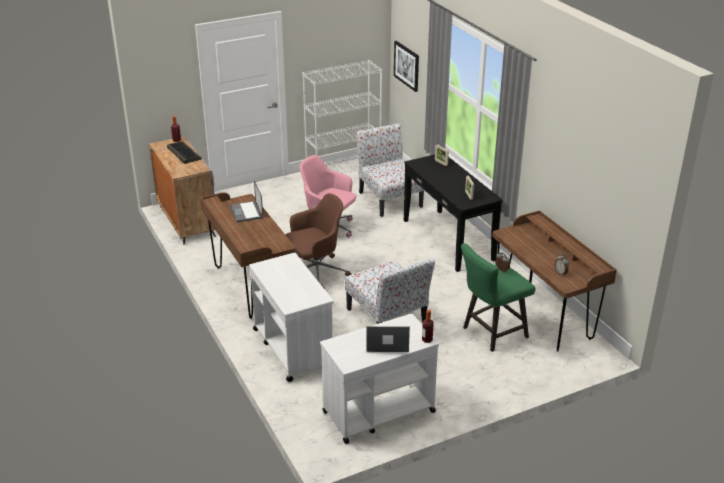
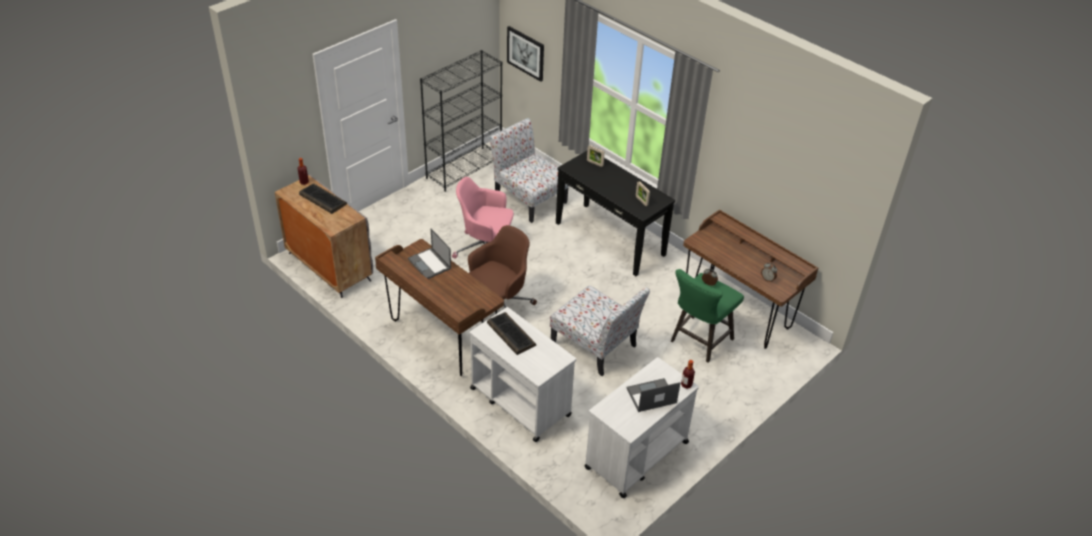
camera: 20 degrees left, 10 degrees up
white bookcase [302,60,382,174] -> black bookcase [420,50,502,192]
none -> keyboard [487,312,536,355]

